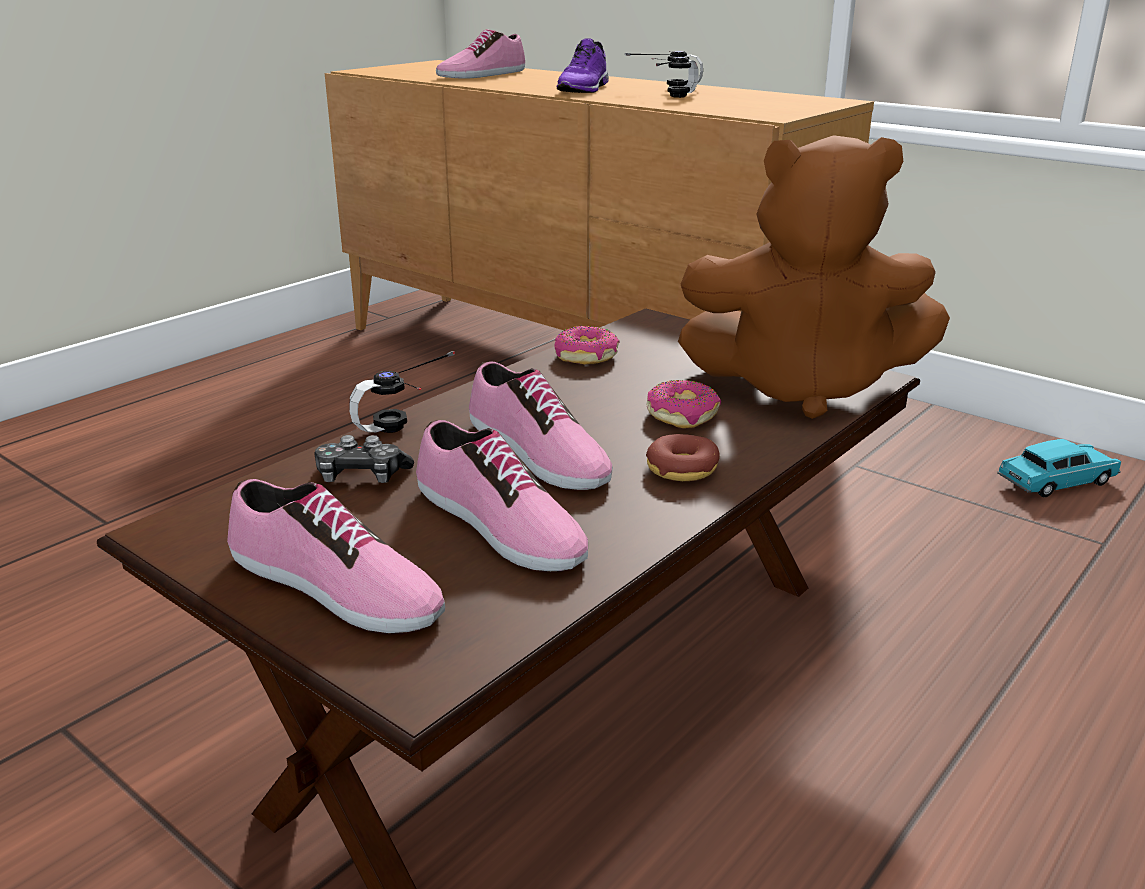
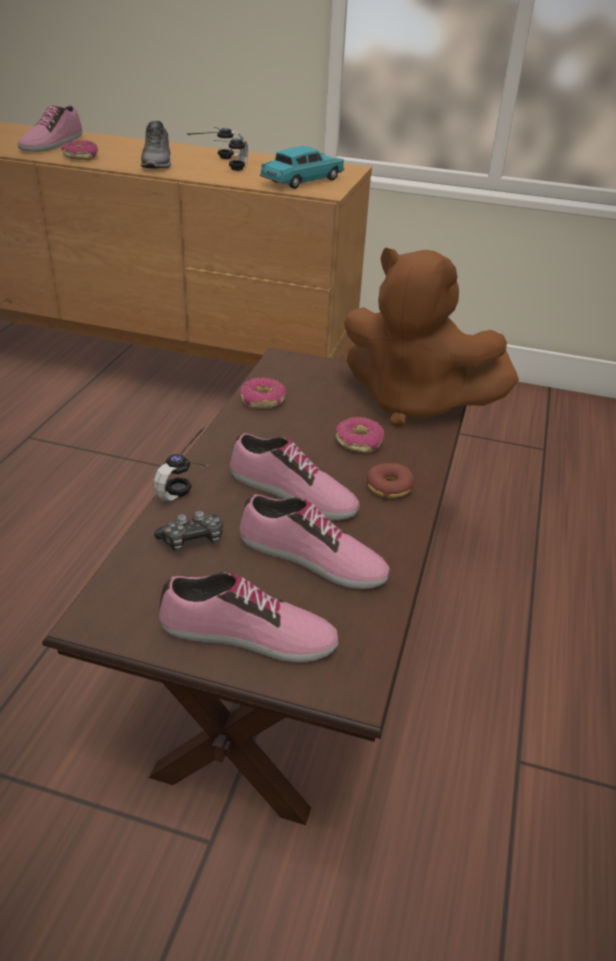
camera: 25 degrees left, 10 degrees up
purple shoe [557,38,609,93] -> grey shoe [141,121,171,169]
brown plush toy [678,135,950,419] -> brown plush toy turned 45 degrees clockwise [344,248,519,426]
turquoise toy car [997,439,1121,497] -> turquoise toy car moved to [260,146,345,189]
none -> donut [62,140,98,160]

